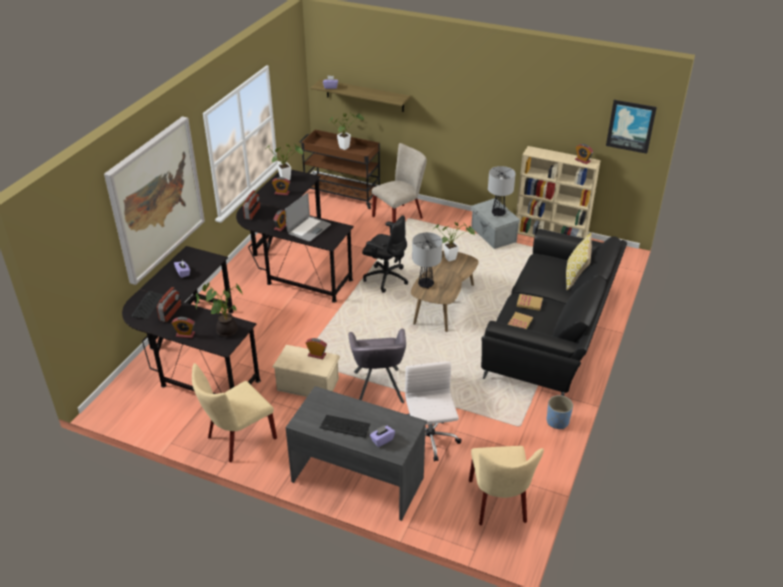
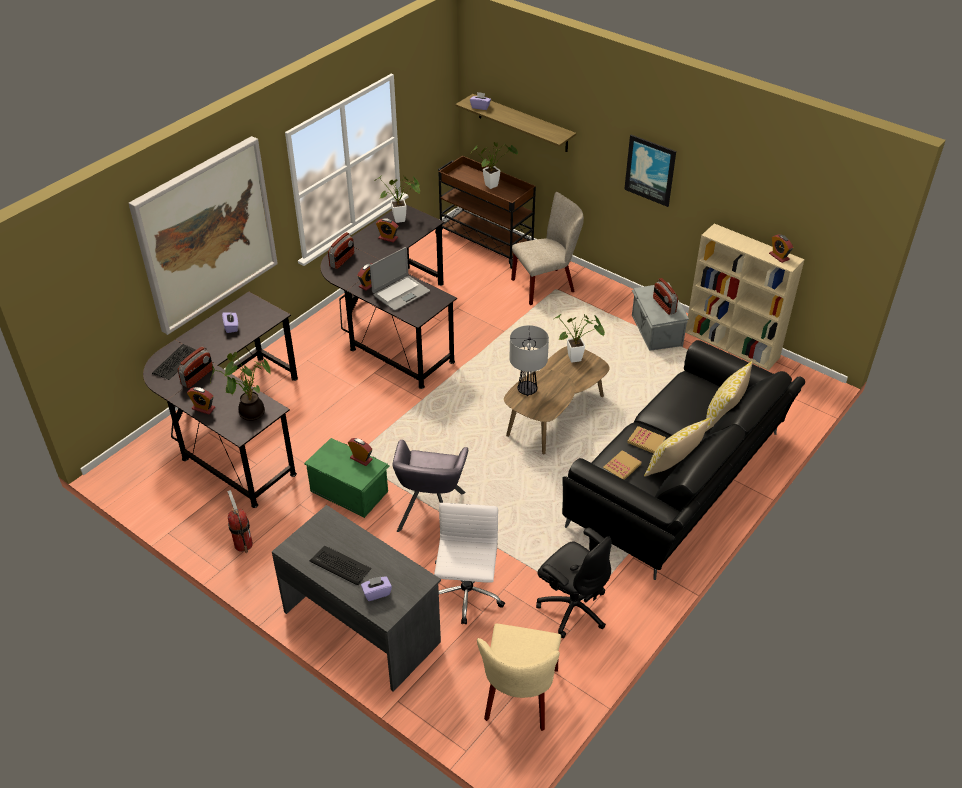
camera: 15 degrees right, 5 degrees up
beige chair [192,363,277,462] -> fire extinguisher [227,490,253,553]
beige storage box [273,345,340,397] -> green storage box [304,438,389,518]
black office chair [362,215,409,293] -> black office chair moved to [536,528,612,638]
table lamp [488,166,516,216] -> radio [653,278,678,315]
blue planter [547,395,573,429] -> none
picture [606,100,657,154] -> picture moved to [624,135,676,207]
none -> pillow [644,418,711,477]

